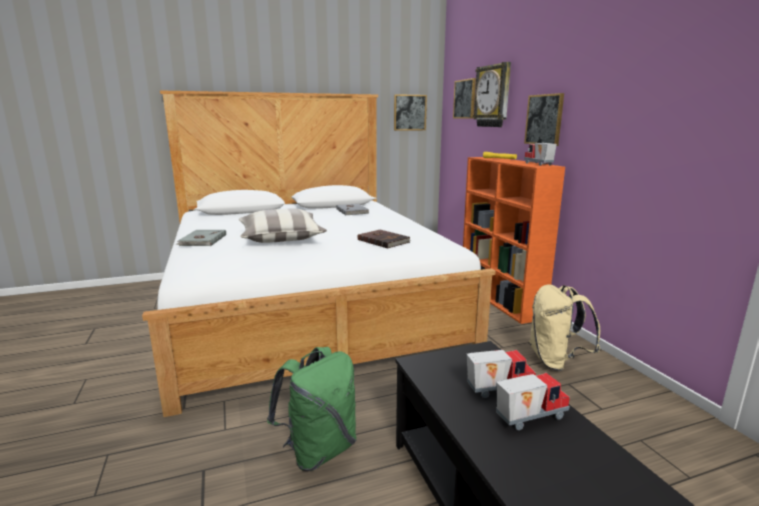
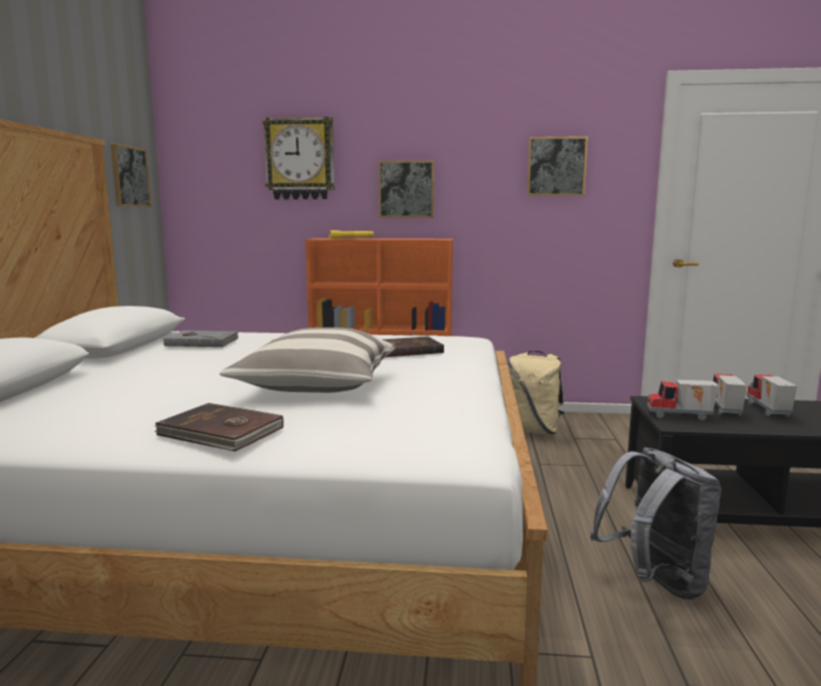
camera: 65 degrees left, 5 degrees down
grey book [176,230,226,246] -> brown book [154,403,284,452]
green backpack [267,347,356,471] -> grey backpack [590,447,722,600]
picture [453,78,476,119] -> picture moved to [527,136,588,196]
toy truck [524,143,557,166] -> toy truck moved to [647,380,719,420]

